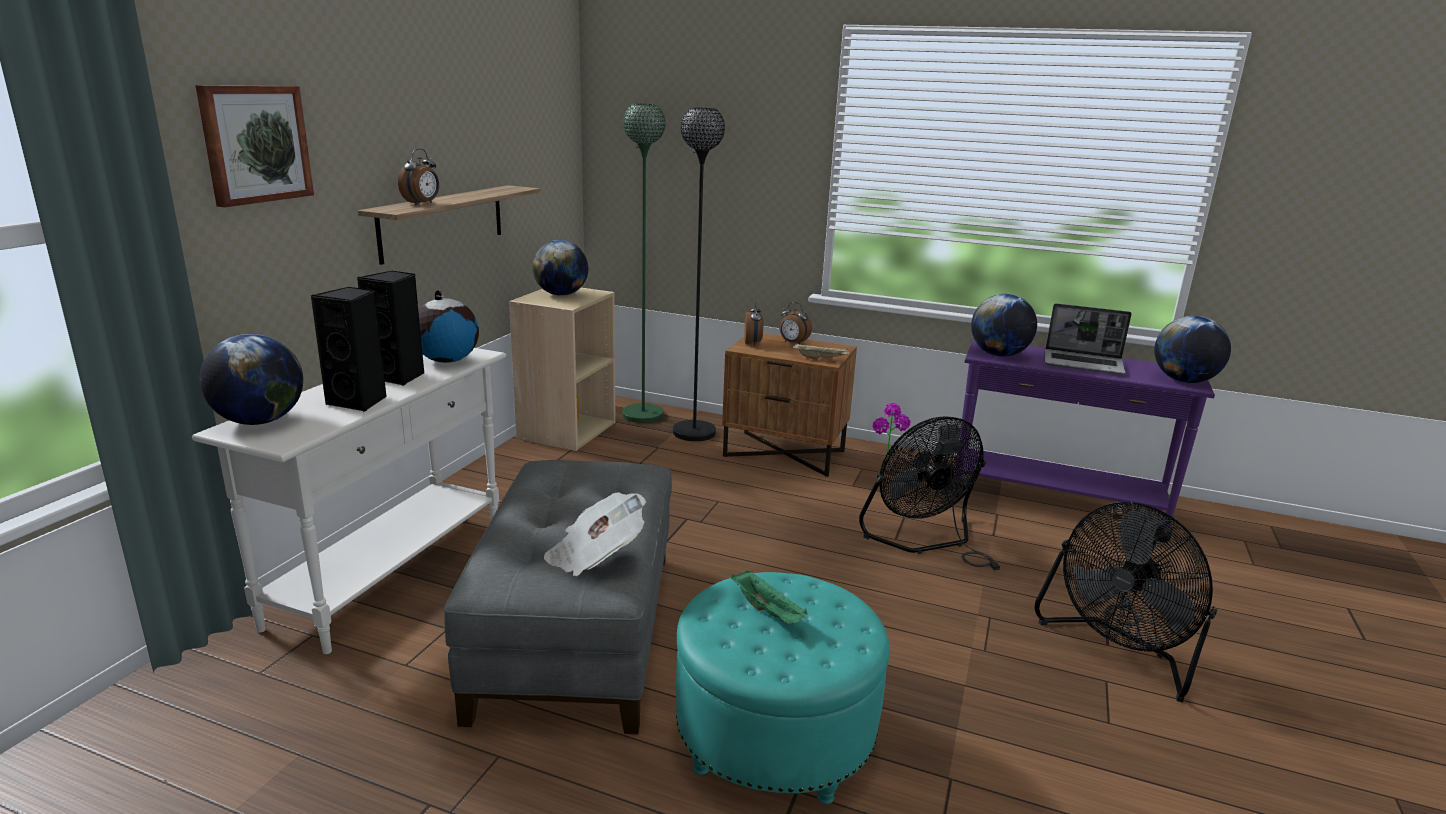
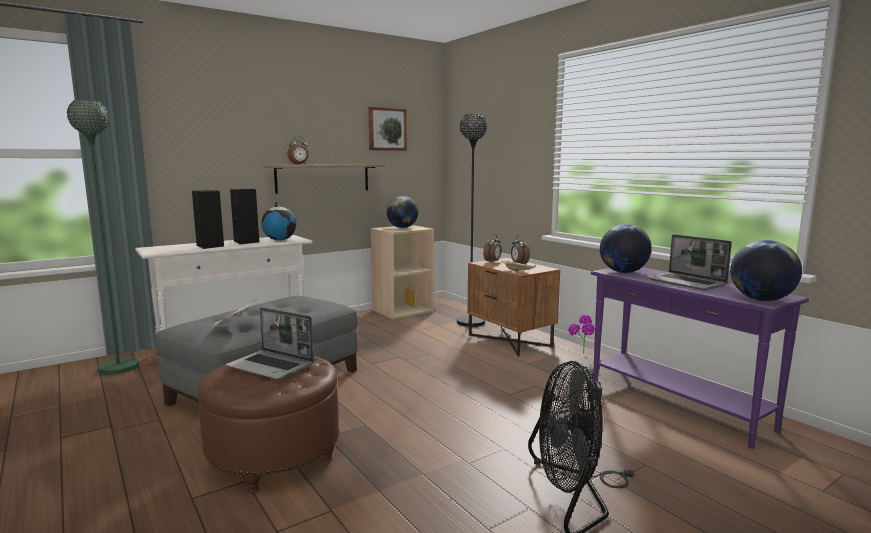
camera: 35 degrees right, 10 degrees down
picture [196,85,314,207] -> picture moved to [368,107,407,151]
globe [199,334,303,425] -> none
green floor lamp [622,104,666,423] -> green floor lamp moved to [67,100,139,375]
turquoise ottoman [676,572,890,804] -> brown ottoman [197,356,339,493]
green tray [731,570,807,624] -> laptop [226,307,314,379]
black fan [859,417,1000,570] -> none

